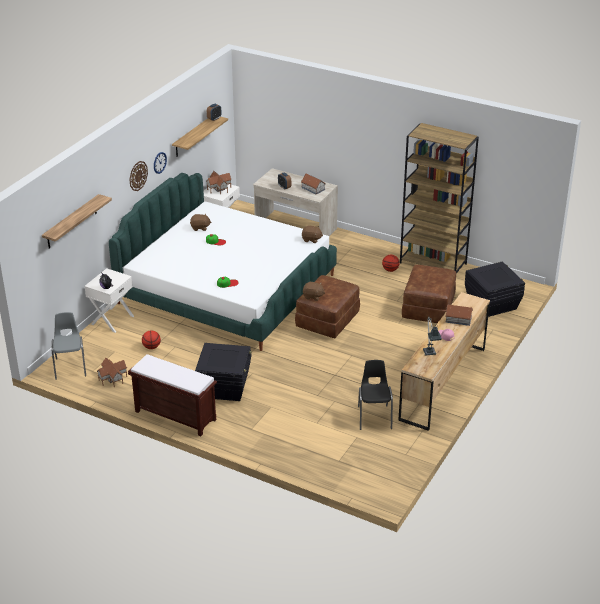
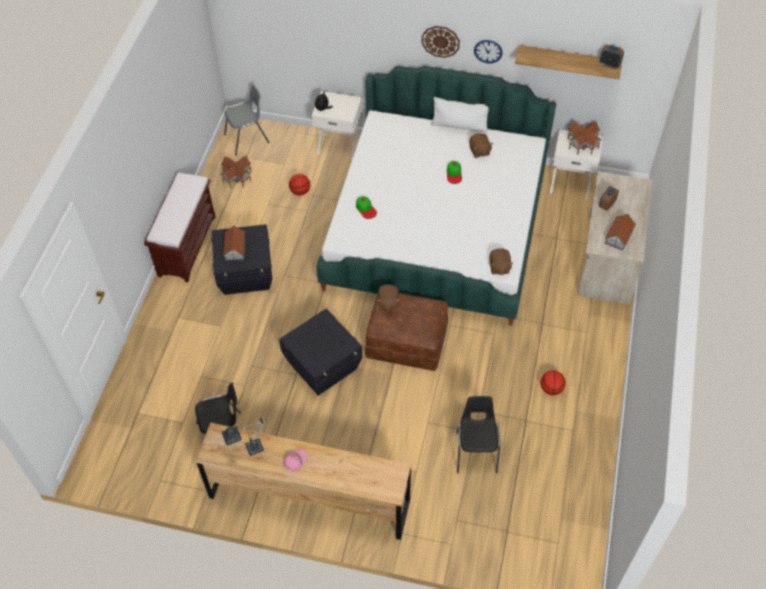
camera: 75 degrees right, 20 degrees up
shelf [42,194,112,249] -> none
brown bookcase [400,123,479,274] -> none
brown ottoman [402,265,456,323] -> black chair [456,396,501,474]
toy house [446,305,473,326] -> toy house moved to [223,226,245,261]
black storage box [465,261,525,317] -> black storage box moved to [279,309,362,396]
none -> white pillow [431,97,489,133]

